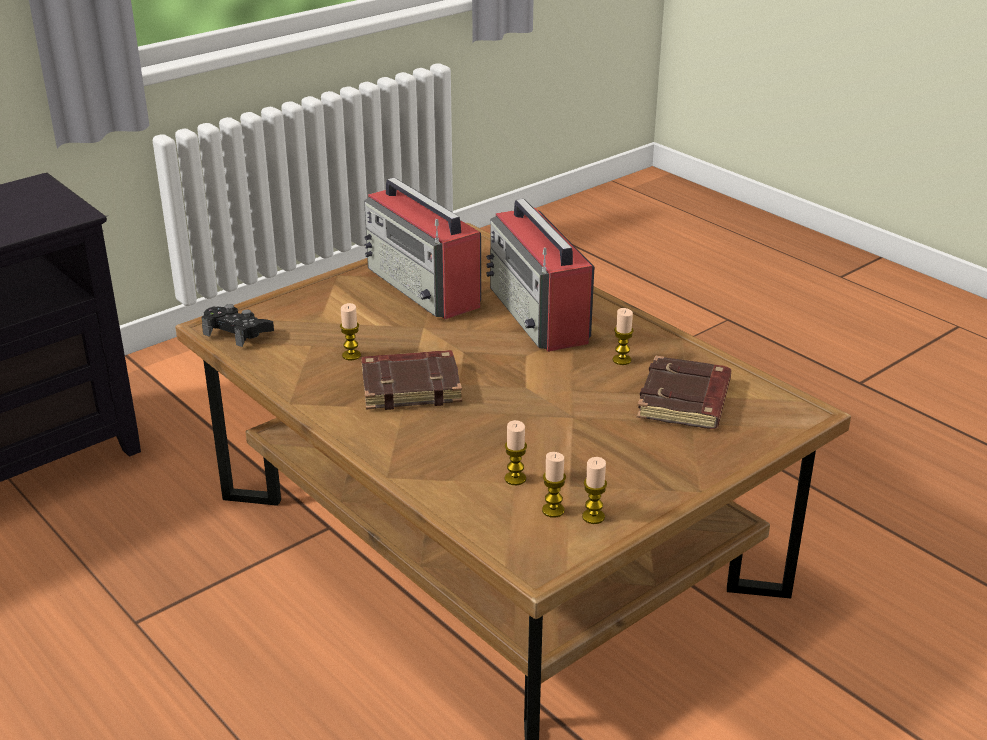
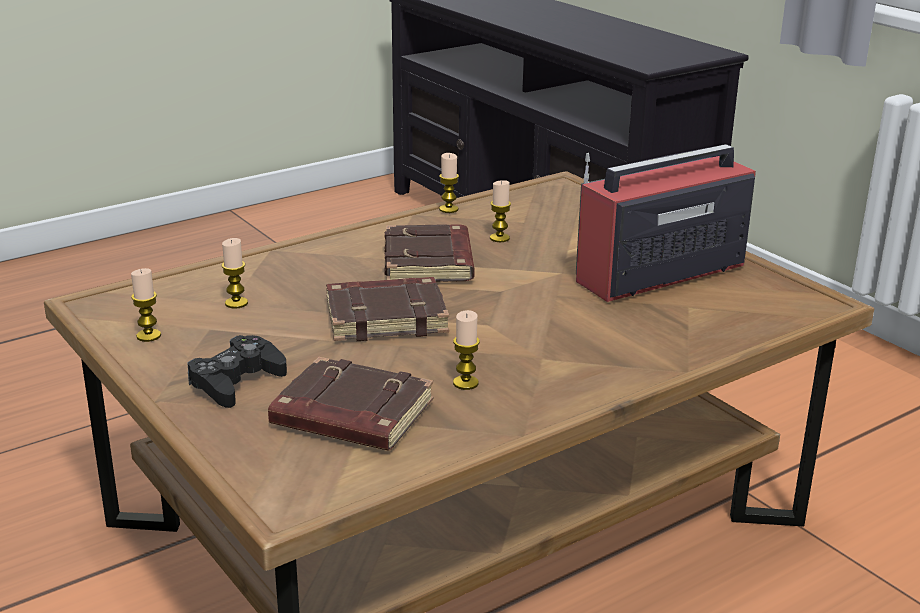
camera: 95 degrees right, 5 degrees down
black game controller [201,304,274,347] -> black game controller moved to [187,335,287,408]
radio [486,199,594,352] -> none
candle [542,452,566,518] -> candle moved to [439,153,459,213]
none -> brown book [326,277,449,341]

